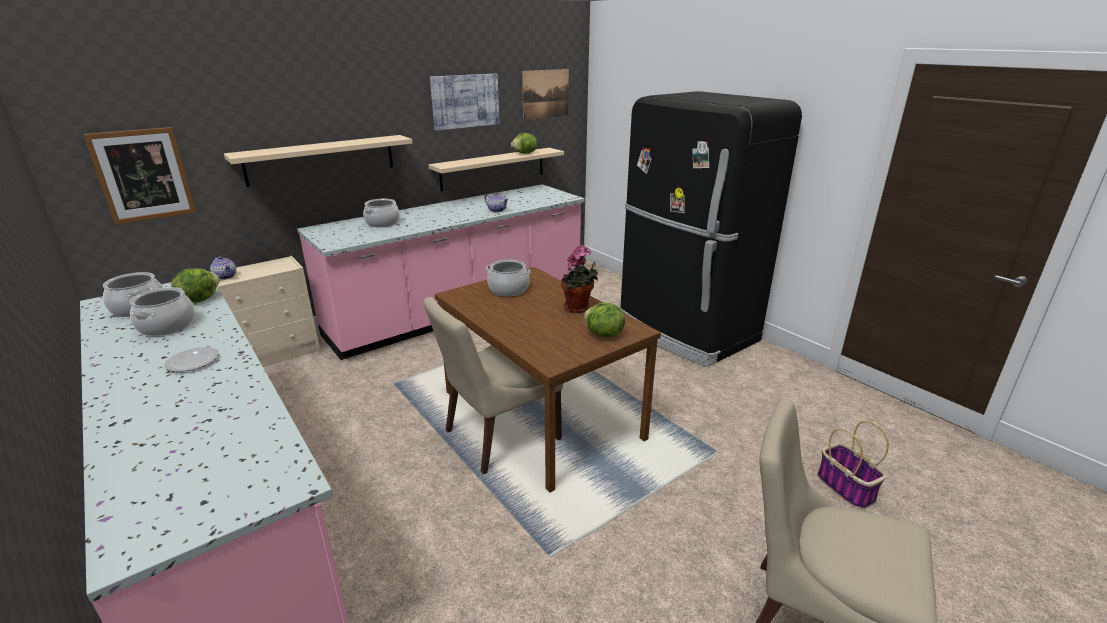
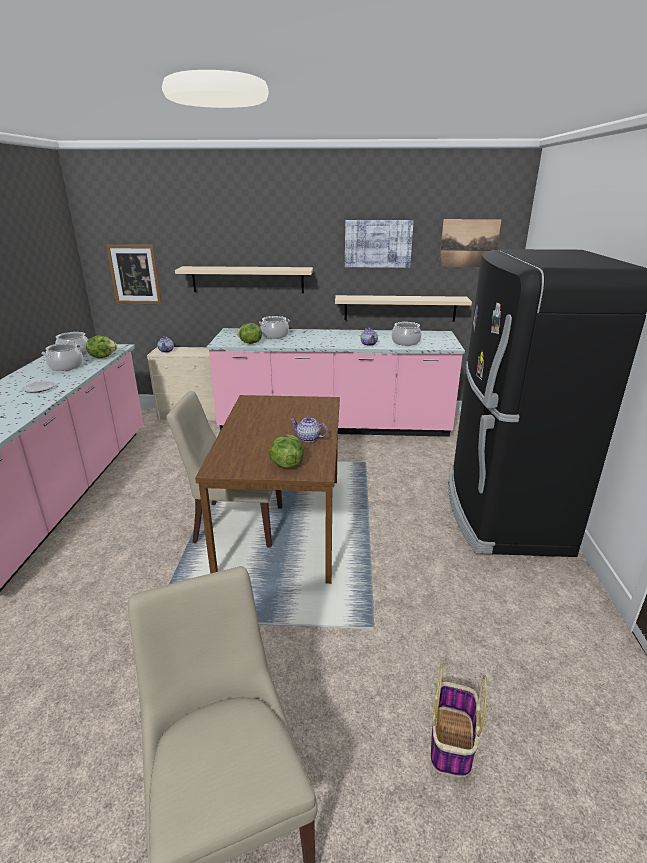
camera: 40 degrees right, 0 degrees up
cooking pot [485,260,531,296] -> cooking pot moved to [392,322,421,346]
lettuce [511,133,537,154] -> lettuce moved to [237,323,262,344]
potted plant [561,245,598,313] -> teapot [290,417,328,442]

